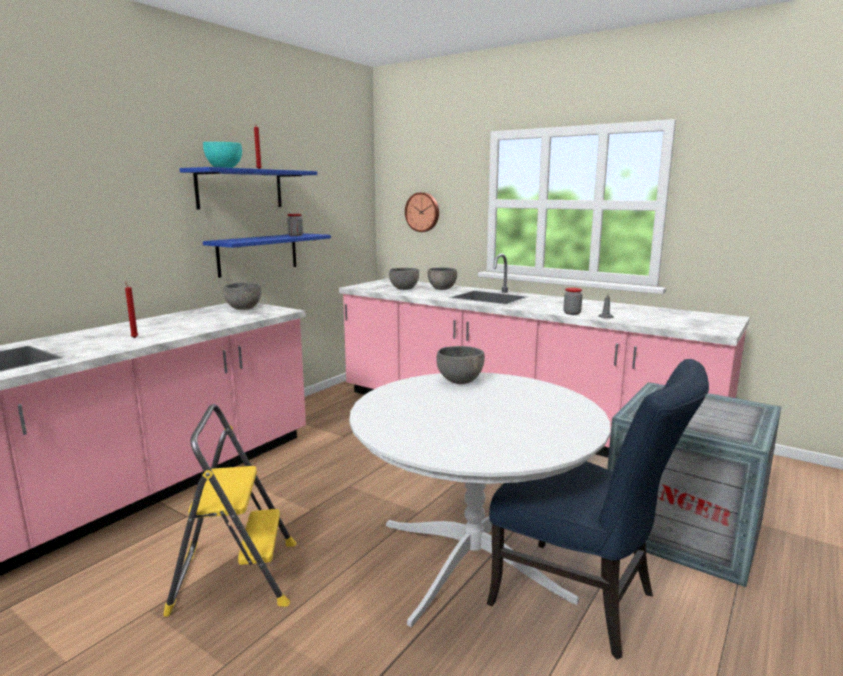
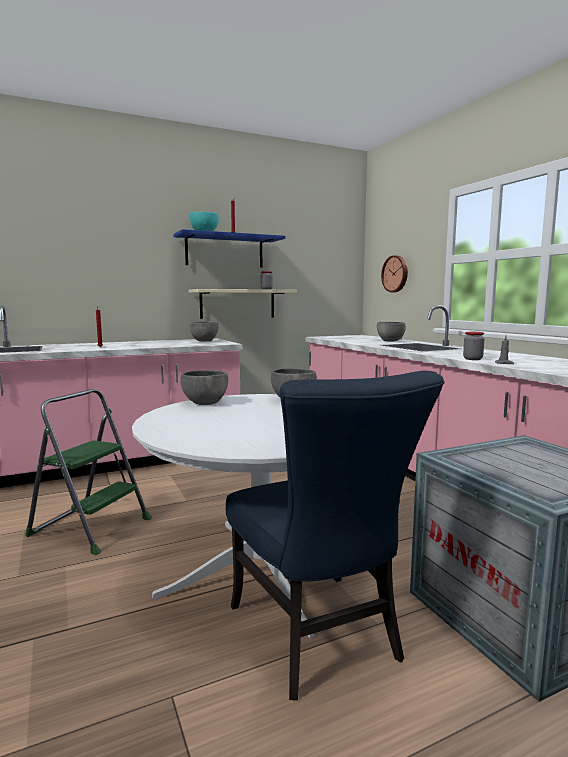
camera: 30 degrees right, 5 degrees down
yellow step ladder [164,404,297,617] -> green step ladder [26,389,152,555]
blue shelf [203,233,331,278] -> beige shelf [189,289,297,319]
grey bowl [389,268,419,290] -> grey bowl moved to [180,370,228,405]

